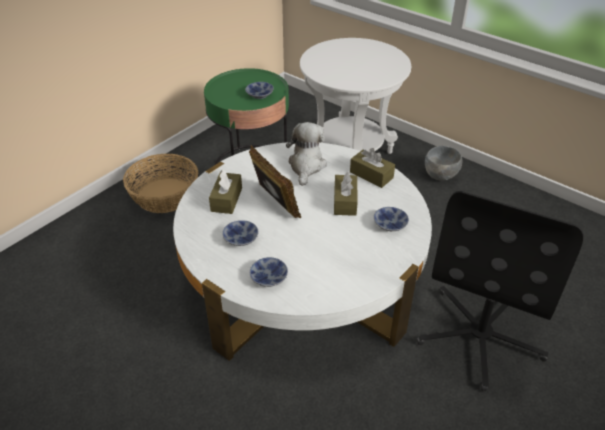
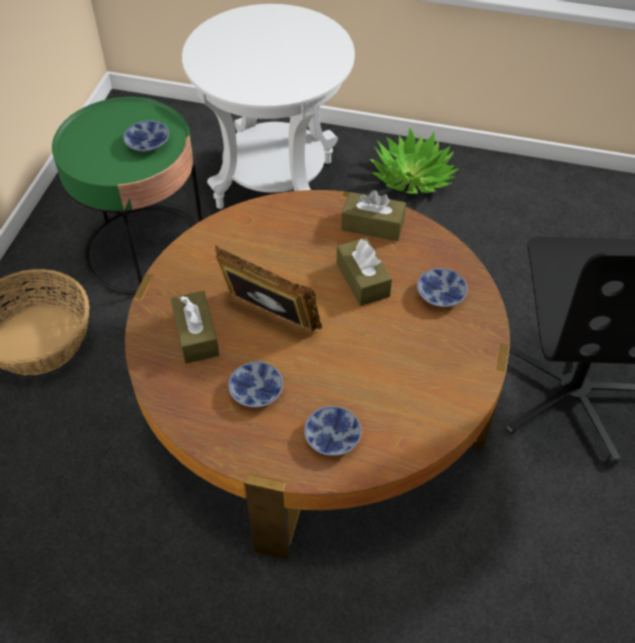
camera: 25 degrees left, 10 degrees up
white coffee table [173,142,432,361] -> brown coffee table [125,190,510,560]
plush toy [286,122,327,186] -> none
grey bowl [425,146,462,181] -> potted plant [369,127,459,194]

